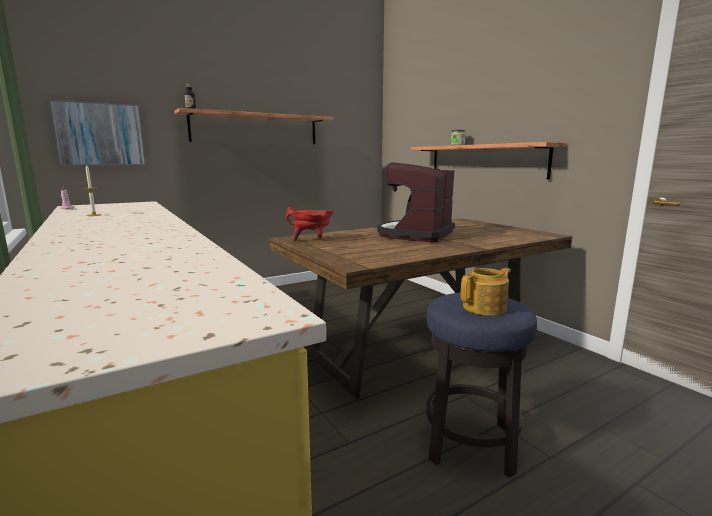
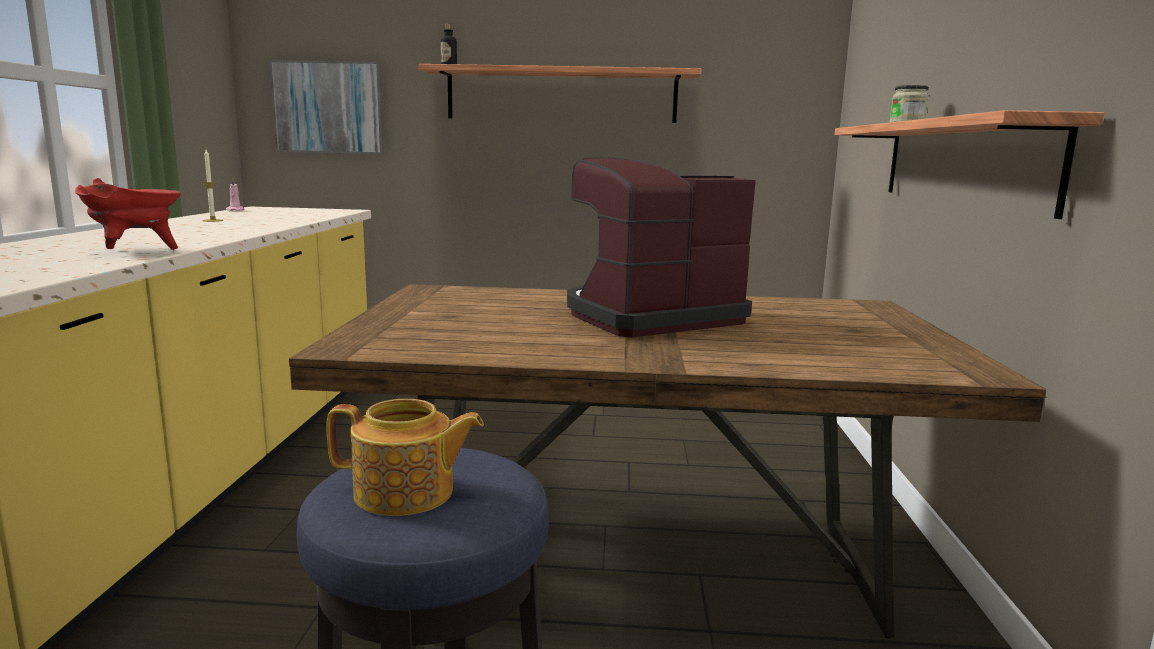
camera: 35 degrees right, 0 degrees up
red cooking pot [286,207,334,241] -> red cooking pot moved to [75,178,181,250]

